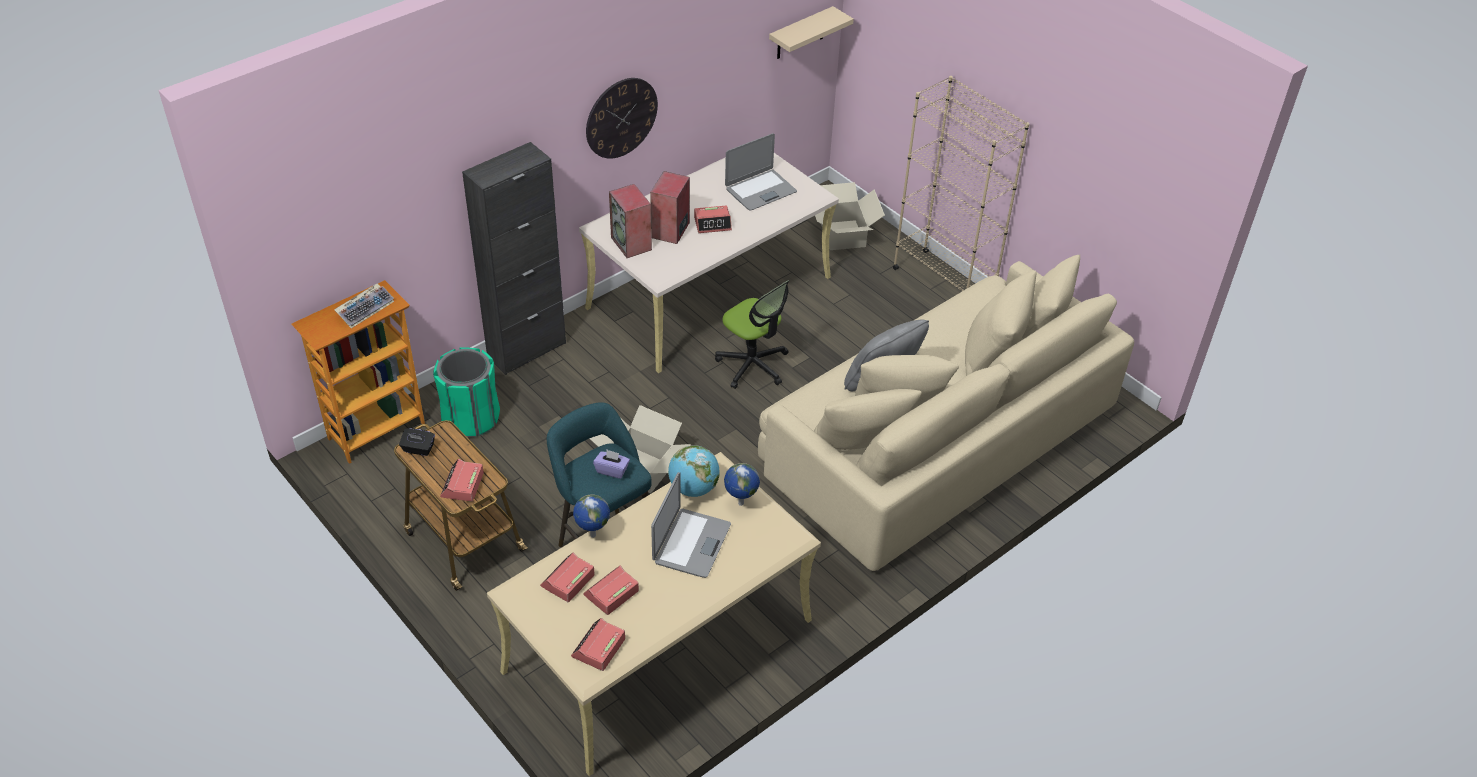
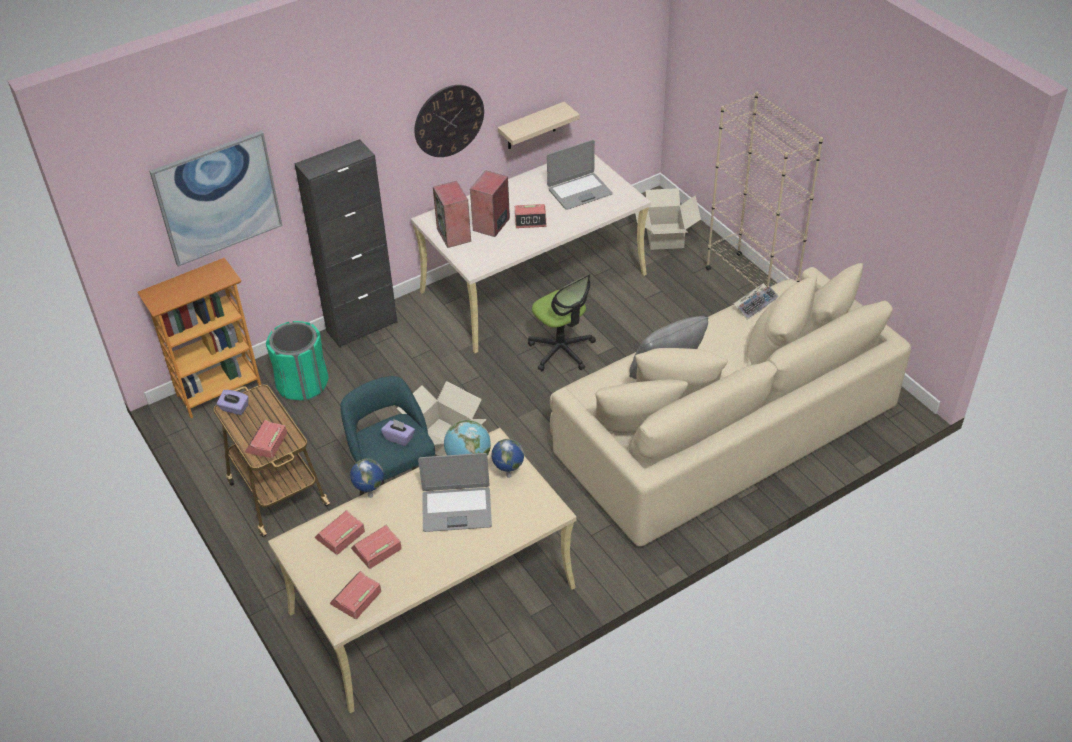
camera: 10 degrees right, 0 degrees up
keyboard [334,283,394,328] -> keyboard moved to [733,283,779,320]
black tissue box [399,428,435,456] -> purple tissue box [217,390,249,415]
laptop [651,472,731,578] -> laptop turned 60 degrees clockwise [418,453,492,532]
beige shelf [769,6,854,59] -> beige shelf moved to [498,102,580,149]
none -> picture [149,131,283,267]

